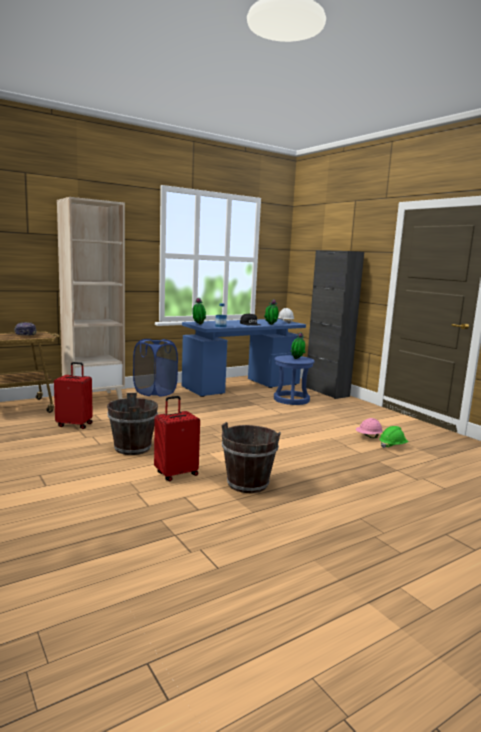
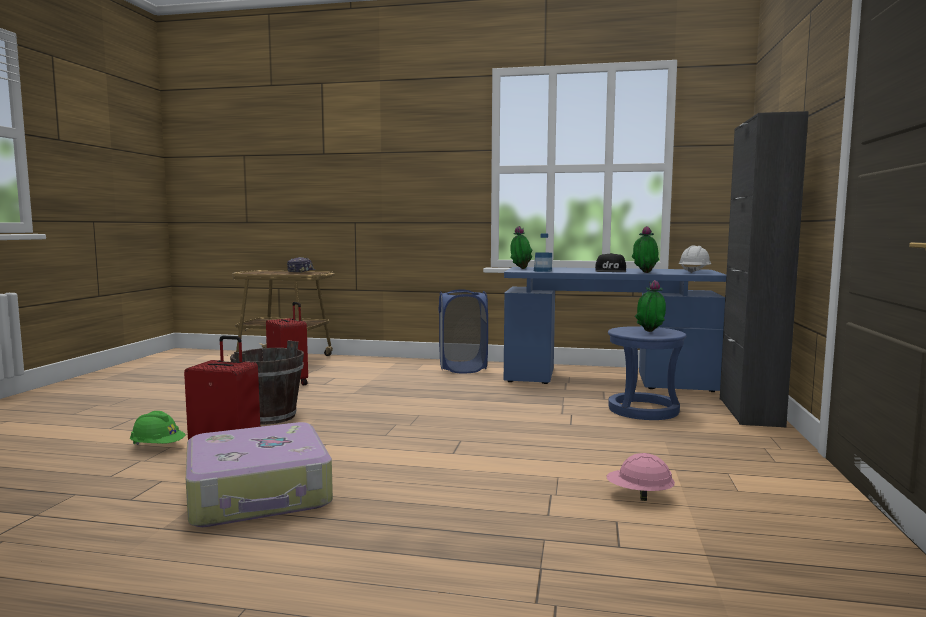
camera: 45 degrees right, 5 degrees down
beige bookcase [57,197,125,399] -> none
brown bucket [222,422,281,493] -> suitcase [186,422,333,527]
green hard hat [379,426,409,448] -> green hard hat moved to [130,411,185,445]

